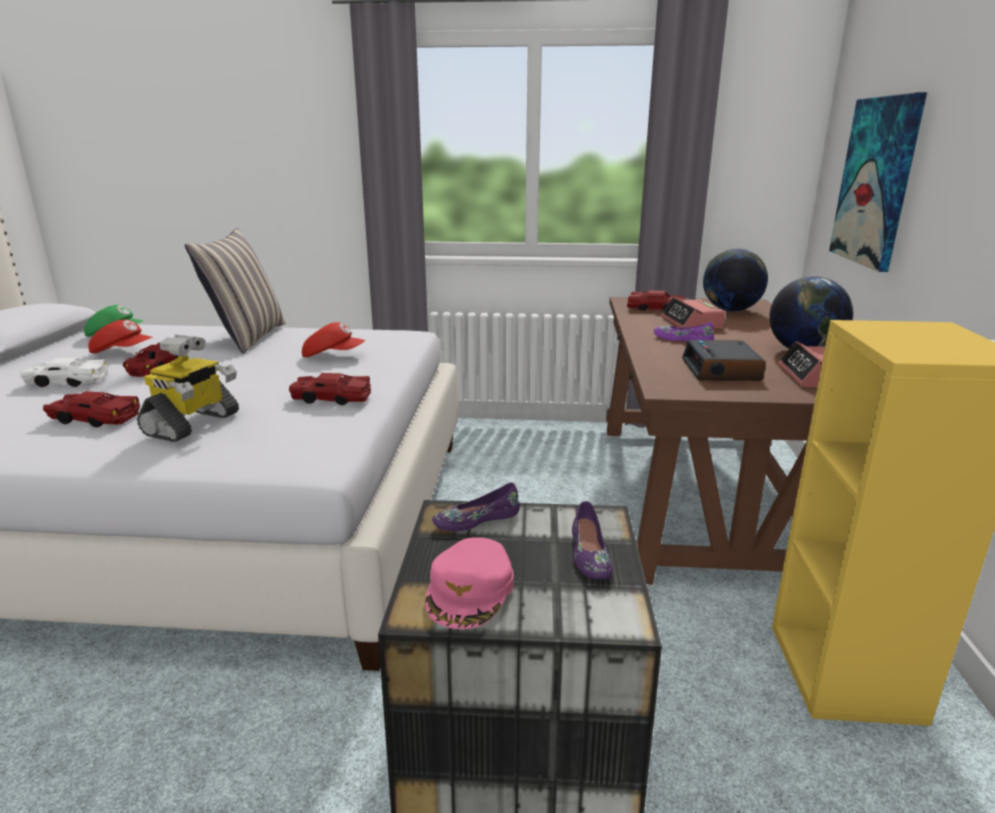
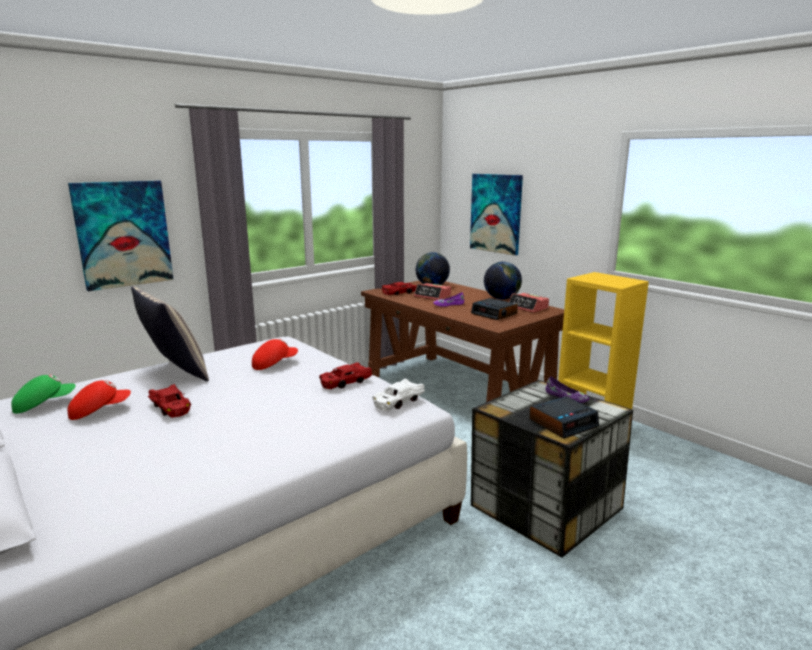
camera: 45 degrees left, 5 degrees down
white toy car [20,358,108,387] -> white toy car moved to [372,379,425,411]
red toy car [43,391,140,427] -> none
toy robot [137,335,239,442] -> none
pink cap [425,537,514,629] -> alarm clock [529,396,599,439]
purple shoe [432,483,520,531] -> none
none -> picture [68,181,174,291]

